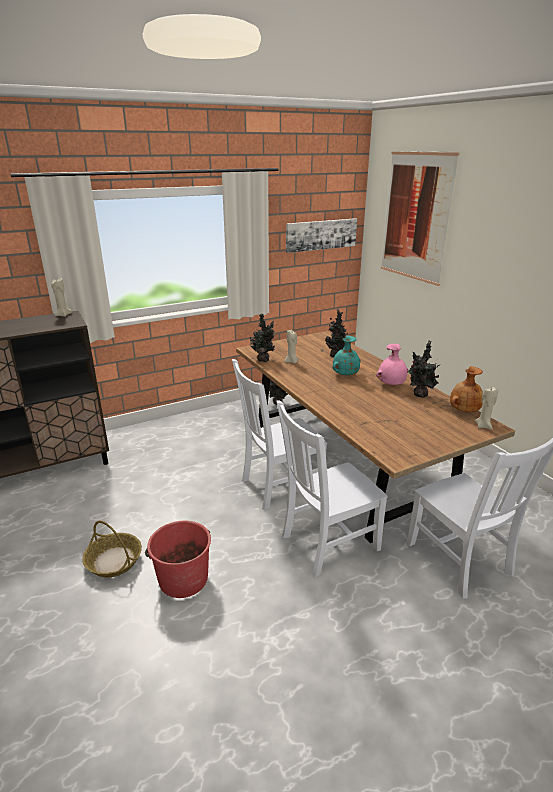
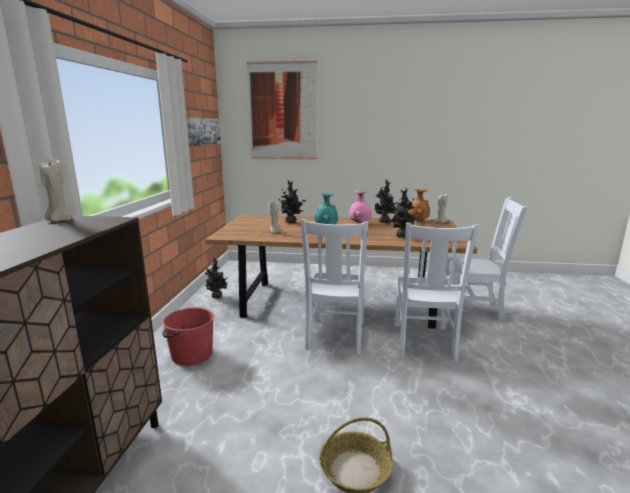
camera: 55 degrees left, 10 degrees down
red bucket [145,521,211,598] -> red bucket moved to [162,307,214,366]
potted plant [250,314,275,362] -> potted plant moved to [389,188,416,238]

